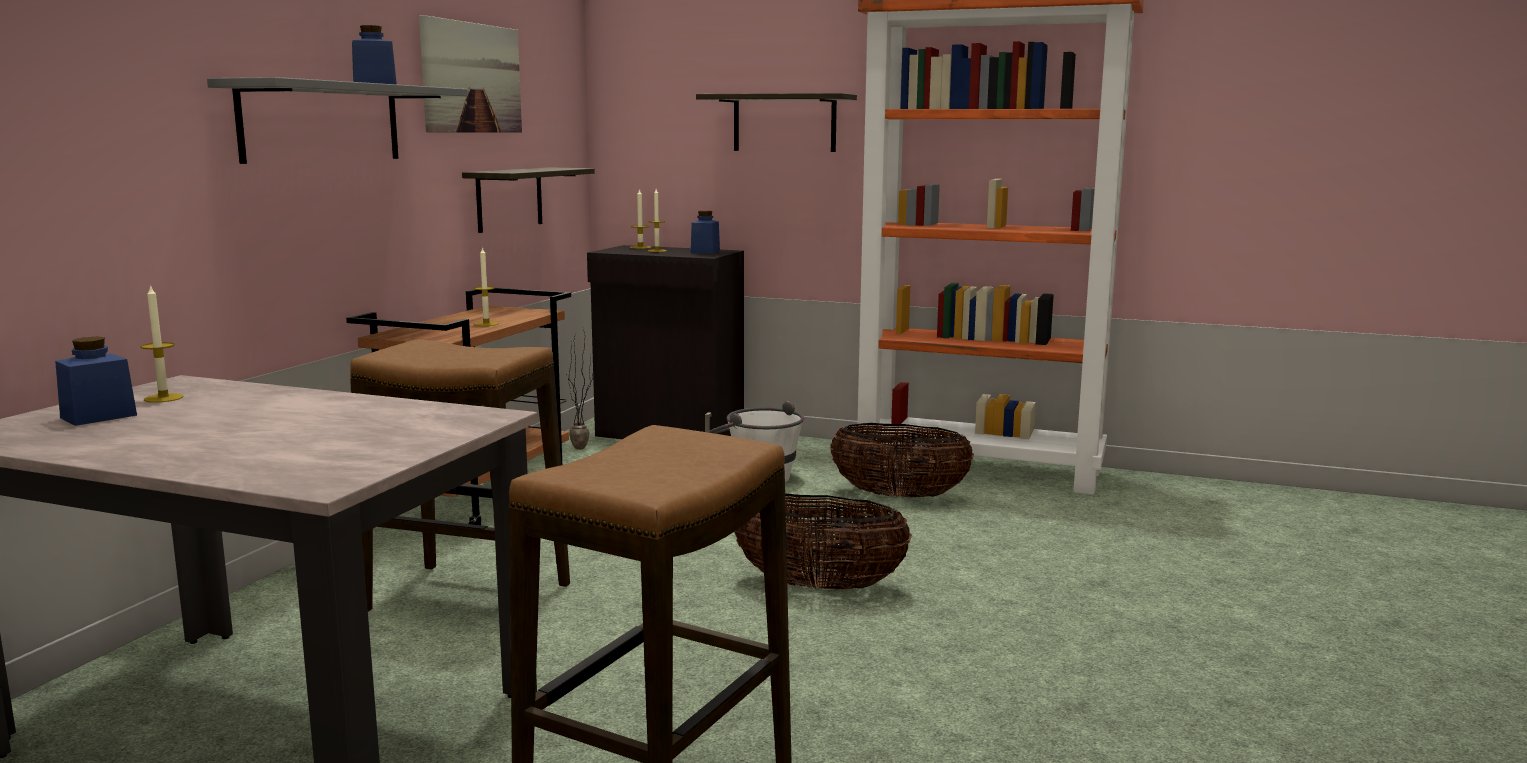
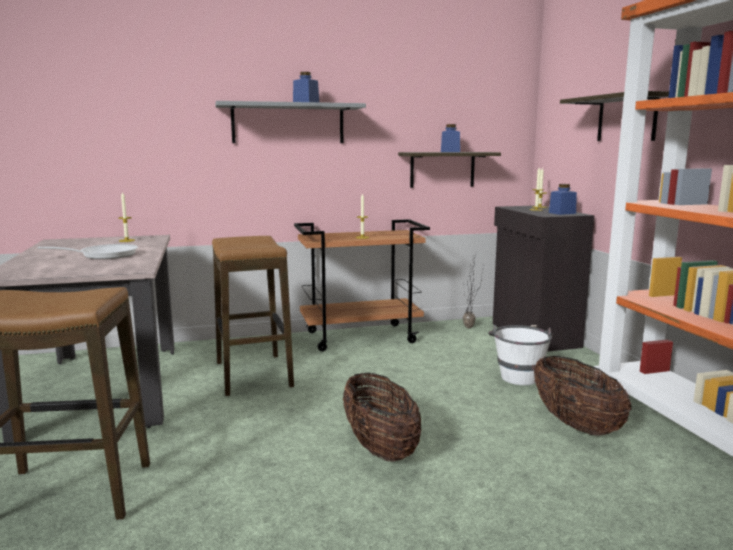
camera: 55 degrees right, 0 degrees up
blue jar [55,337,137,426] -> blue jar moved to [441,124,460,152]
picture [419,15,522,132] -> none
none -> frying pan [38,244,138,259]

